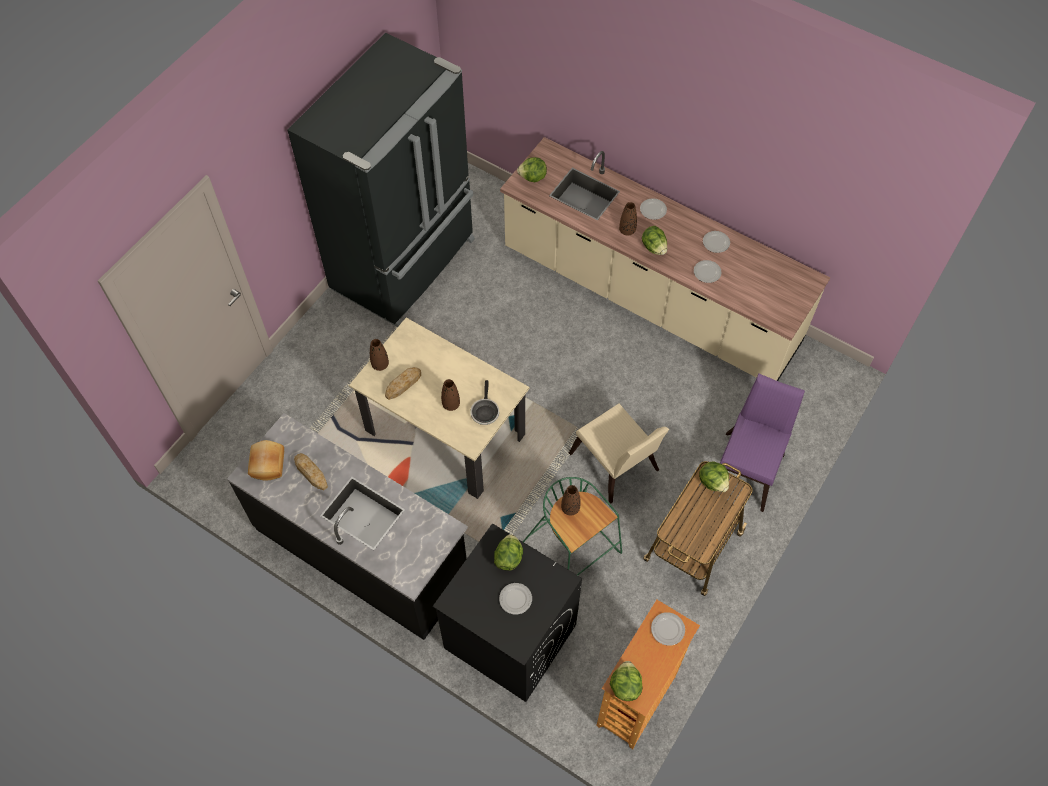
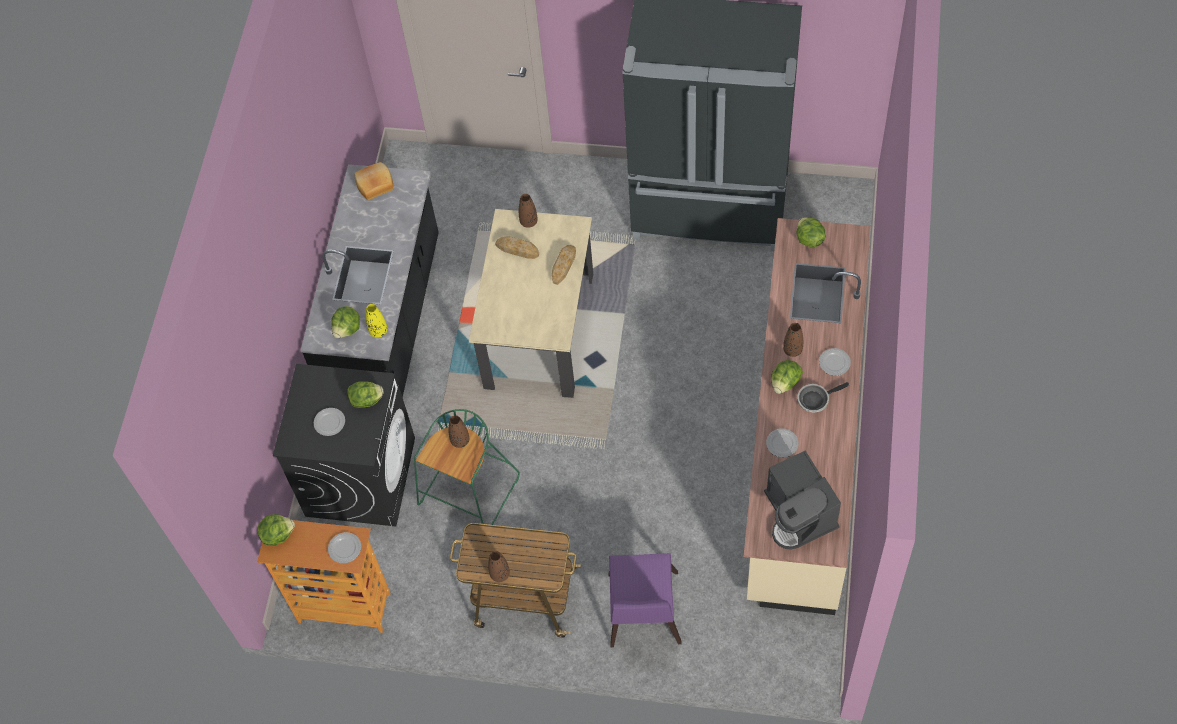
camera: 70 degrees right, 0 degrees up
bread [294,453,328,490] -> bread moved to [552,245,576,285]
brown vase [441,379,460,411] -> brown vase moved to [488,551,510,582]
frying pan [470,380,499,425] -> frying pan moved to [797,382,849,412]
beige chair [569,403,669,504] -> none
lettuce [699,462,729,492] -> lettuce moved to [331,306,360,338]
plate [703,231,730,253] -> none
purple chair [720,374,805,512] -> purple chair turned 90 degrees clockwise [609,553,682,647]
none -> yellow vase [366,304,387,338]
none -> coffee machine [764,451,841,550]

